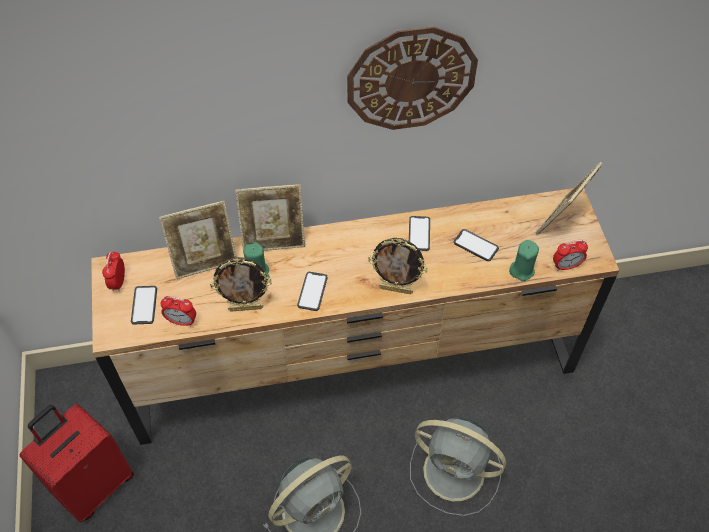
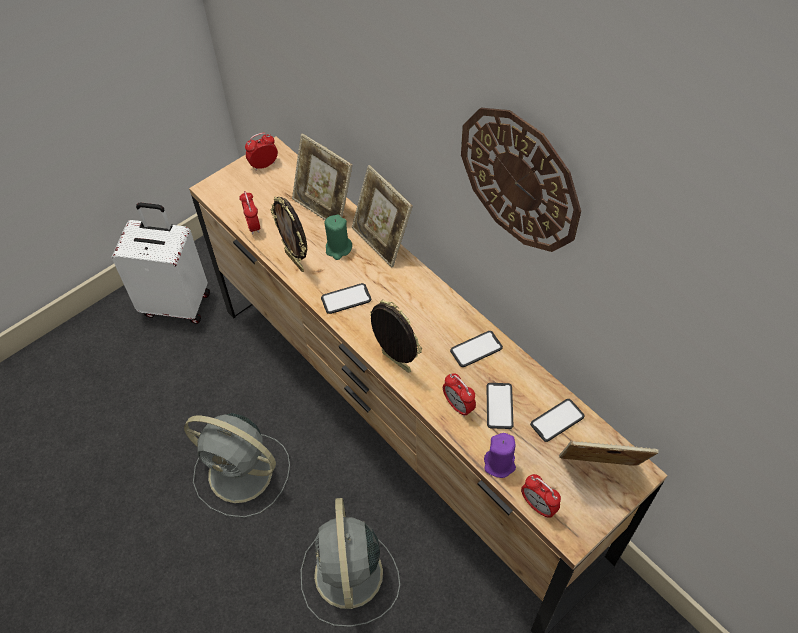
camera: 60 degrees right, 0 degrees up
red suitcase [20,404,134,522] -> white suitcase [112,202,210,324]
phone [131,286,157,324] -> phone moved to [530,399,585,442]
picture frame [368,238,428,294] -> picture frame turned 150 degrees clockwise [370,299,422,373]
green candle [509,240,539,281] -> purple candle [484,433,516,478]
none -> alarm clock [443,373,476,417]

